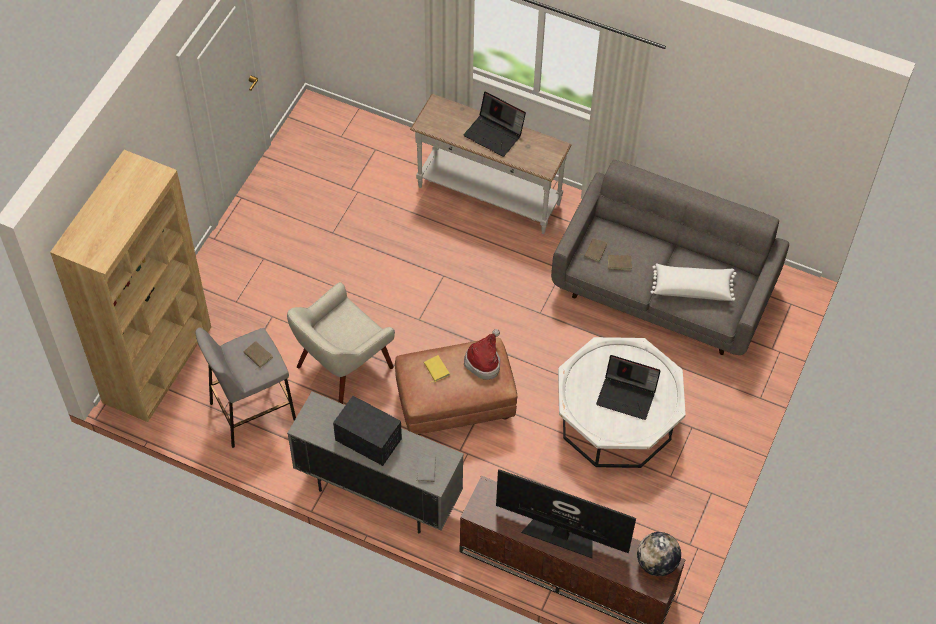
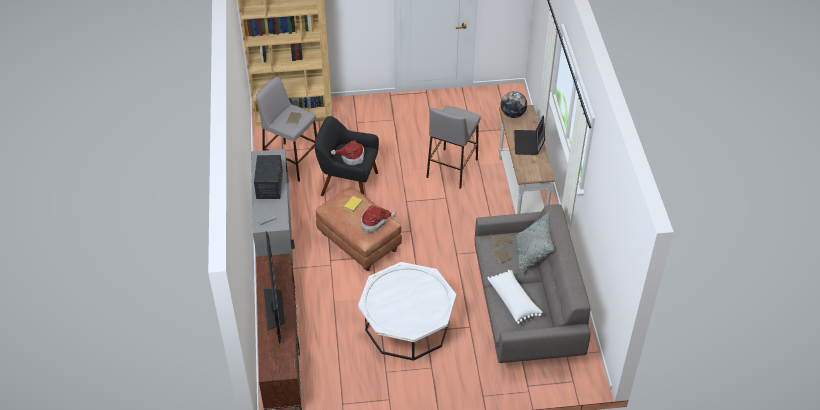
camera: 60 degrees right, 10 degrees down
beige armchair [287,282,395,404] -> black armchair [315,116,379,196]
laptop [596,355,660,420] -> none
globe [637,532,681,576] -> globe moved to [501,91,527,118]
none -> hat [331,141,364,165]
none -> grey stool [426,105,480,189]
none -> grey pillow [515,212,555,274]

